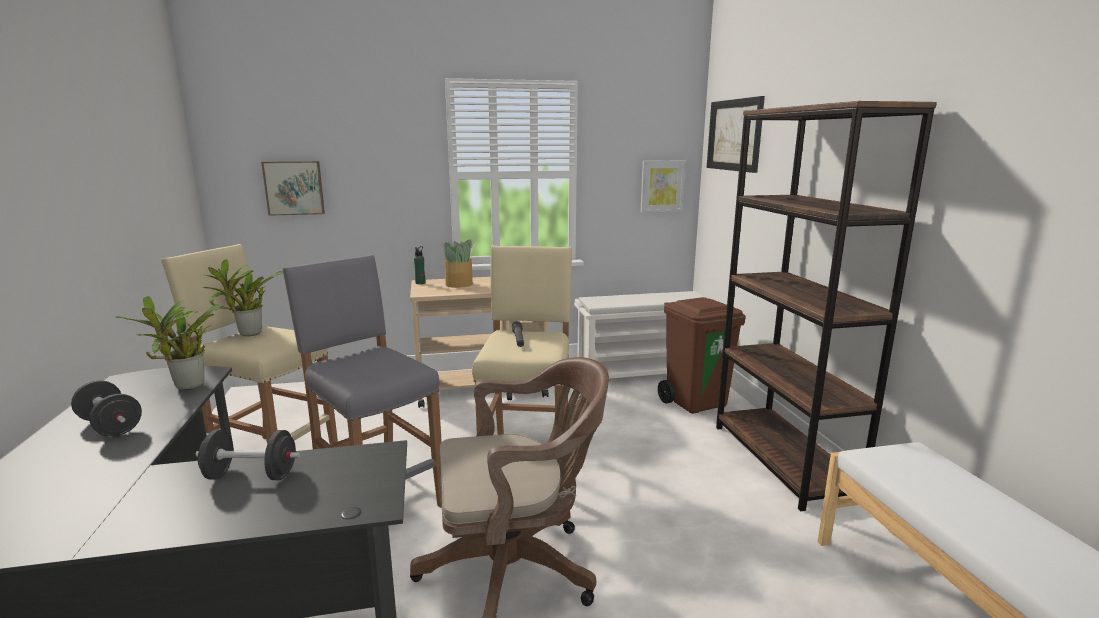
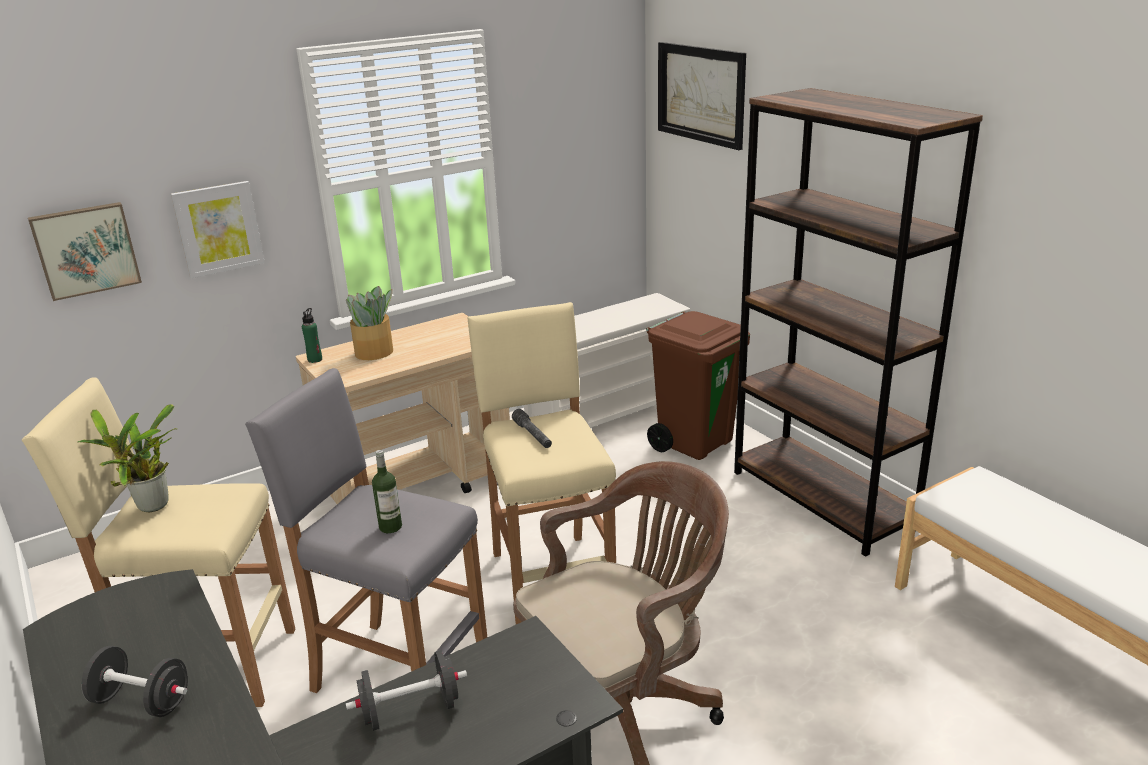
camera: 20 degrees left, 10 degrees up
potted plant [116,296,222,390] -> none
picture [640,161,686,213] -> picture moved to [171,181,265,278]
none -> bottle [372,450,402,533]

